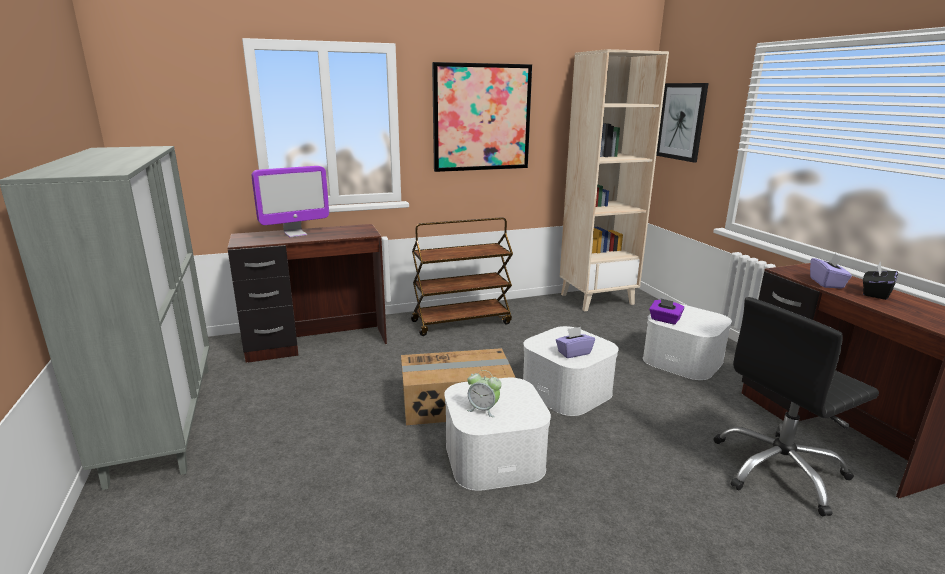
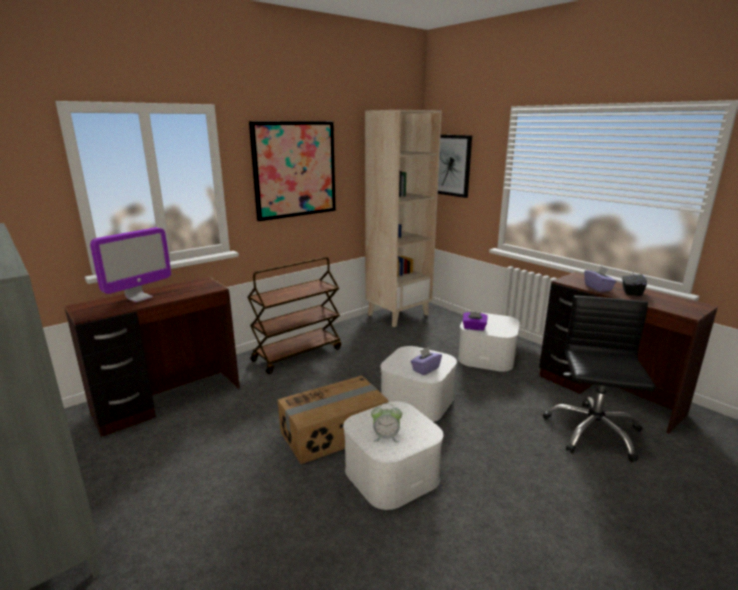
camera: 20 degrees left, 0 degrees up
black office chair [713,297,879,516] -> black office chair turned 150 degrees clockwise [543,296,656,462]

